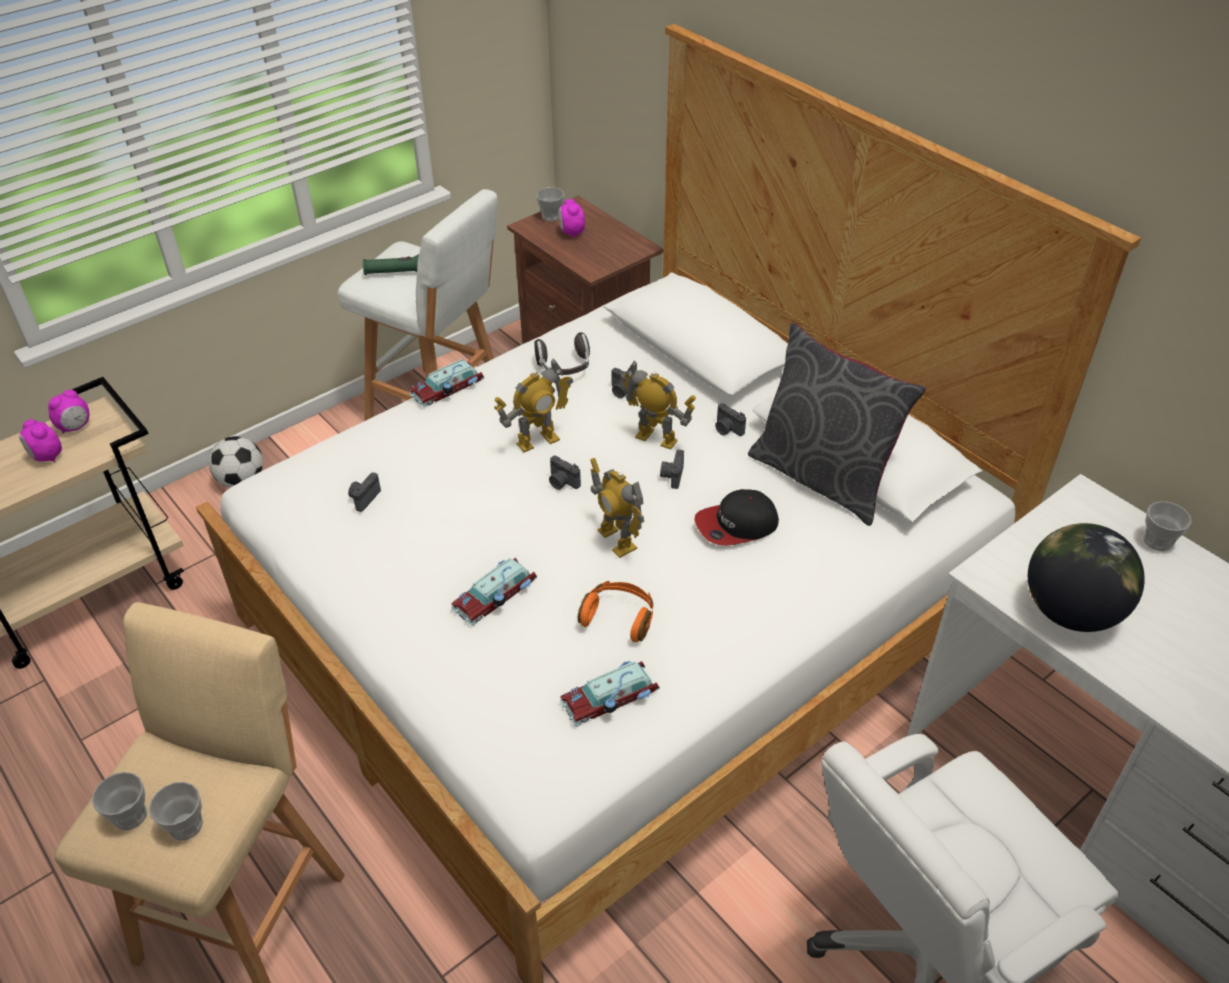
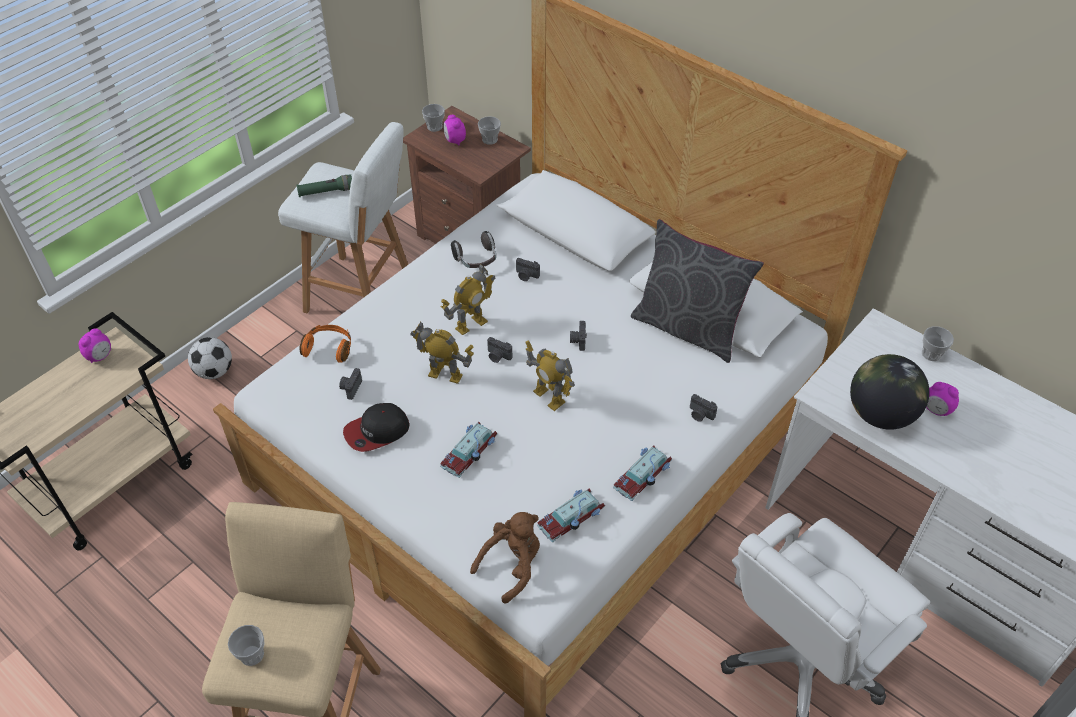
camera: 10 degrees left, 5 degrees up
alarm clock [19,419,62,462] -> alarm clock moved to [926,382,959,416]
cup [149,782,203,841] -> cup moved to [478,116,501,145]
toy car [409,359,484,407] -> toy car moved to [613,445,672,501]
orange headphones [578,581,653,642] -> orange headphones moved to [300,325,351,363]
toy robot [620,361,696,449] -> toy robot moved to [410,322,474,384]
cap [694,489,779,546] -> cap moved to [343,403,410,452]
camera [715,403,746,436] -> camera moved to [690,394,717,422]
none -> brown plush toy [470,512,540,604]

